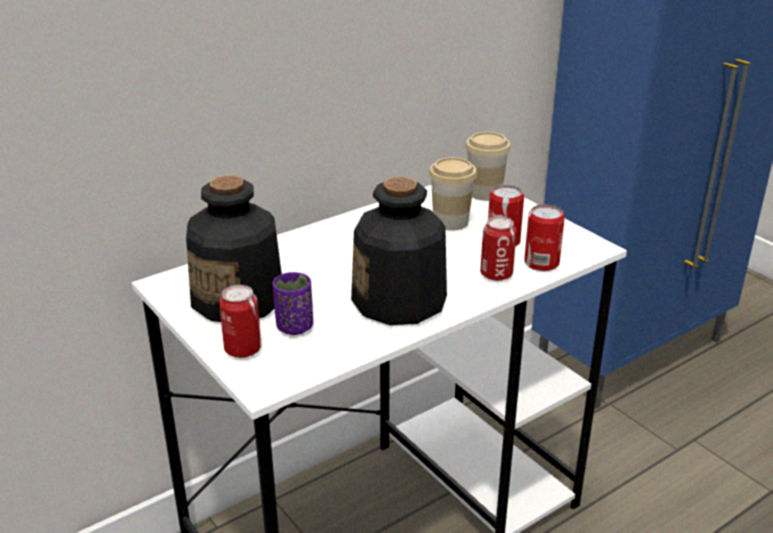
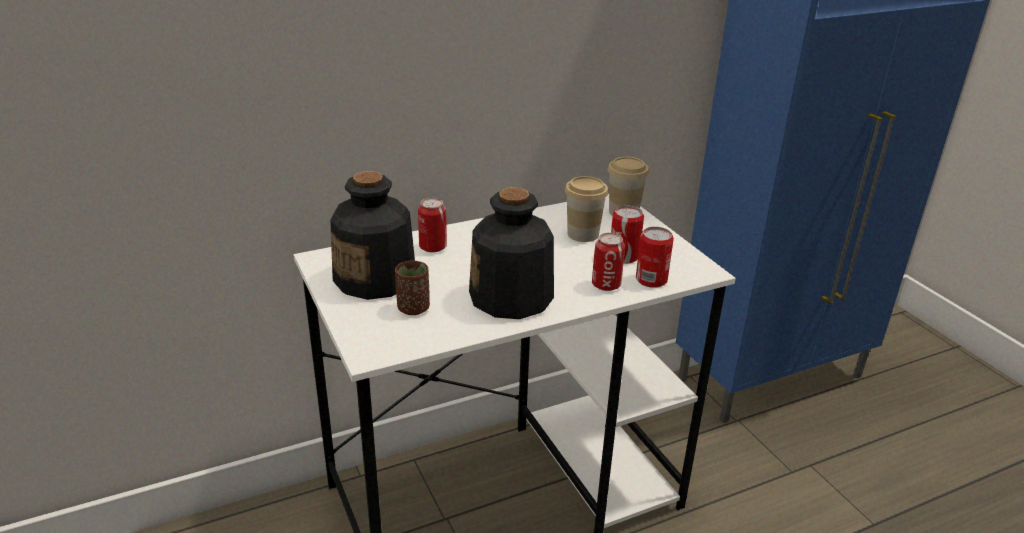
camera: 10 degrees right, 0 degrees up
can [219,285,261,358] -> can moved to [418,198,447,253]
purple cup [273,272,313,335] -> brown cup [395,260,430,315]

